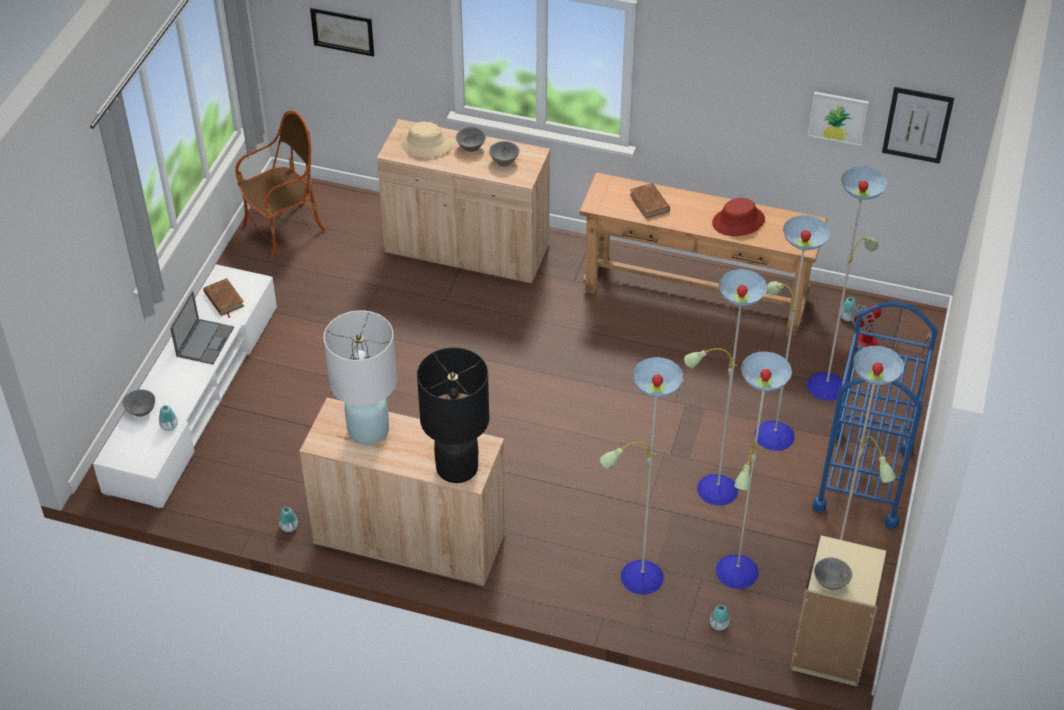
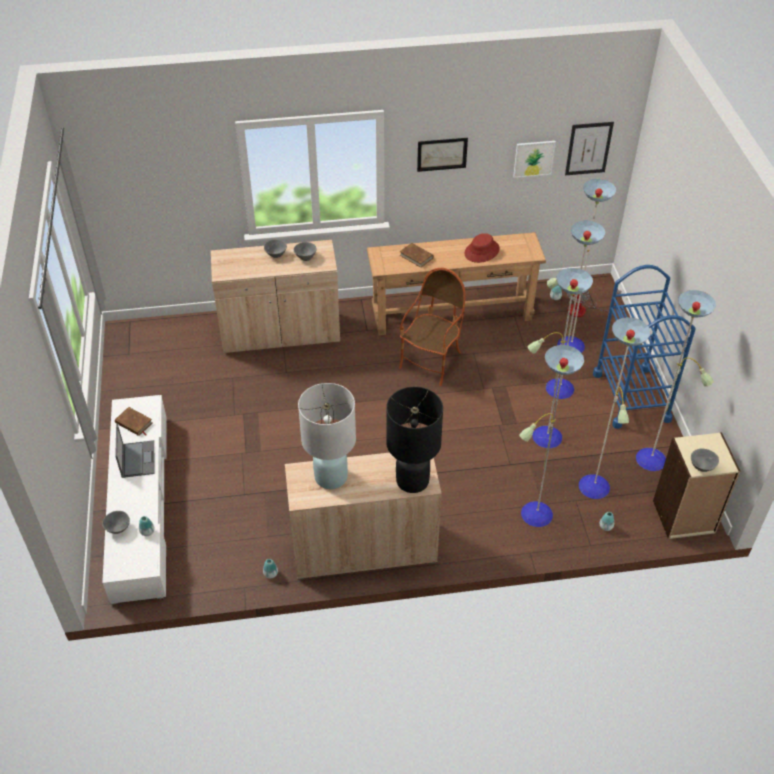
camera: 25 degrees left, 0 degrees up
armchair [235,111,326,259] -> armchair moved to [399,268,465,386]
picture [310,8,374,57] -> picture moved to [417,138,468,172]
beige hat [401,121,452,158] -> none

